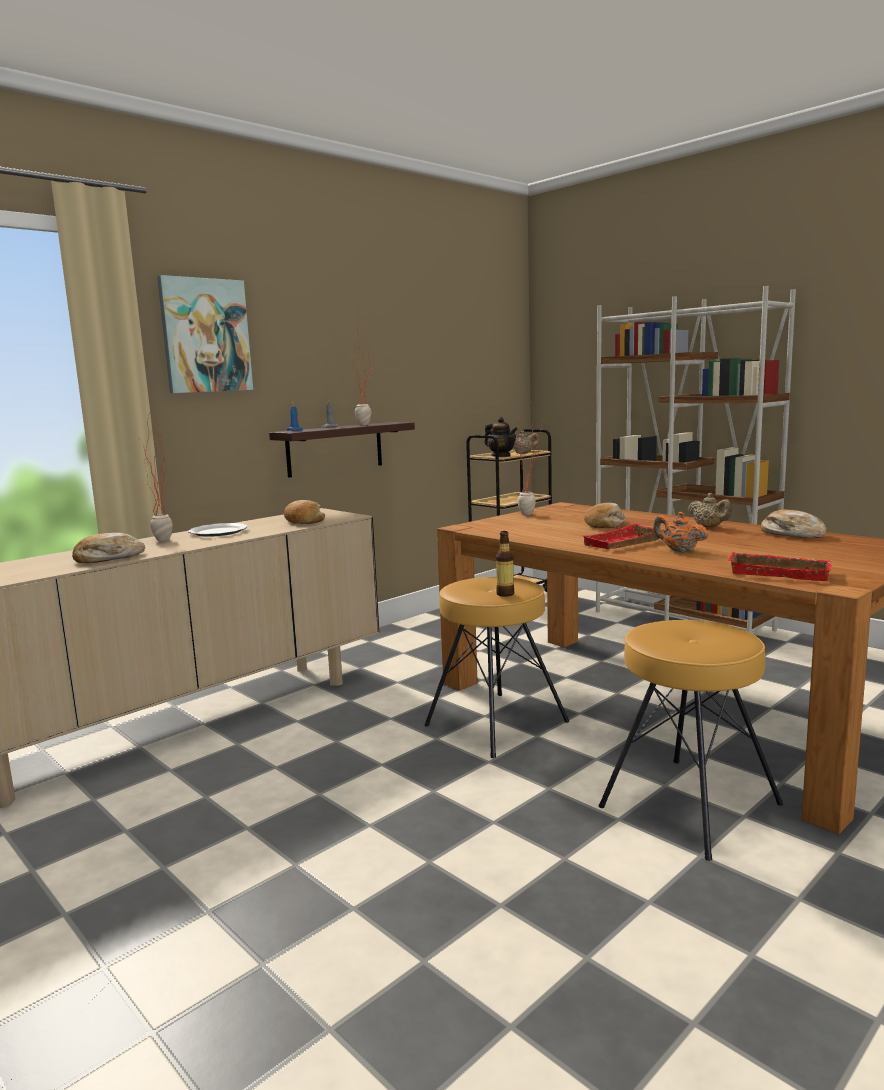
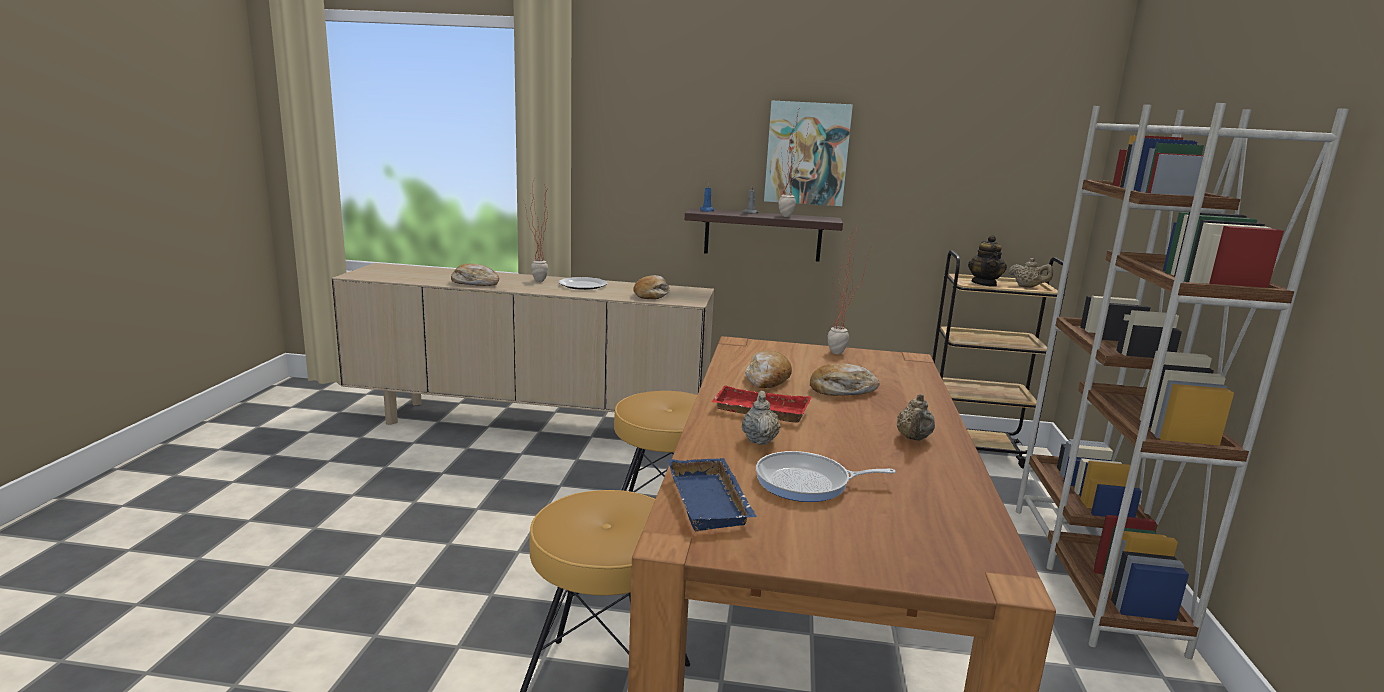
camera: 50 degrees right, 5 degrees up
picture [157,275,253,393] -> picture moved to [764,101,853,206]
bottle [496,531,514,597] -> none
orange teapot [653,512,708,553] -> beige teapot [742,391,781,445]
red tray [728,552,832,581] -> blue tray [668,458,757,531]
bread [761,509,827,538] -> bread moved to [745,350,792,388]
none -> frying pan [756,451,896,502]

